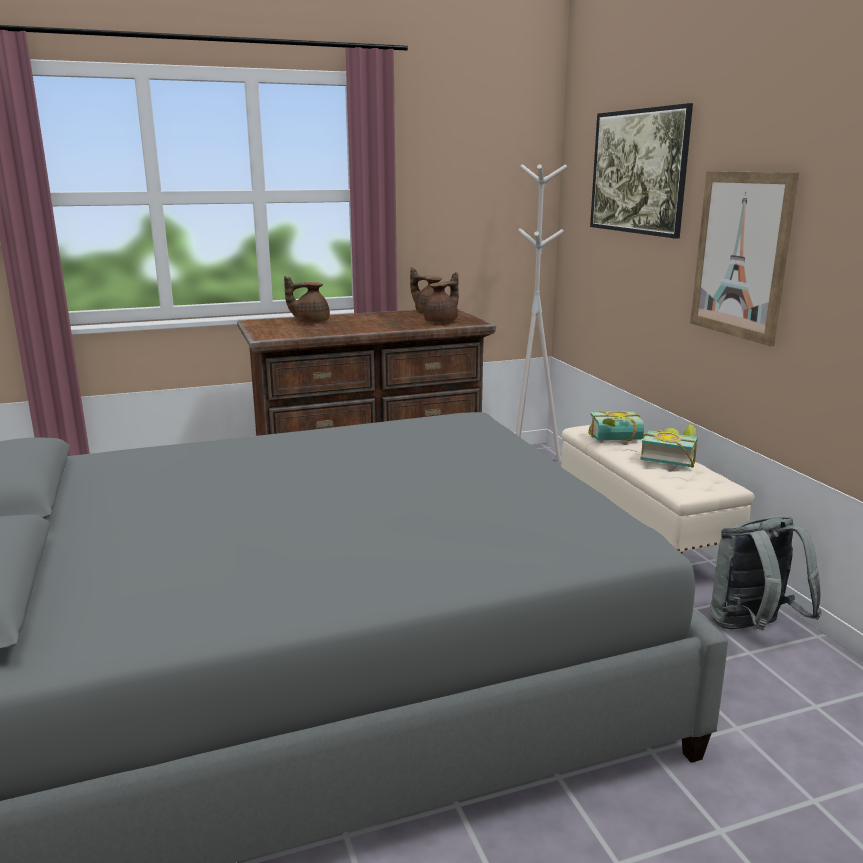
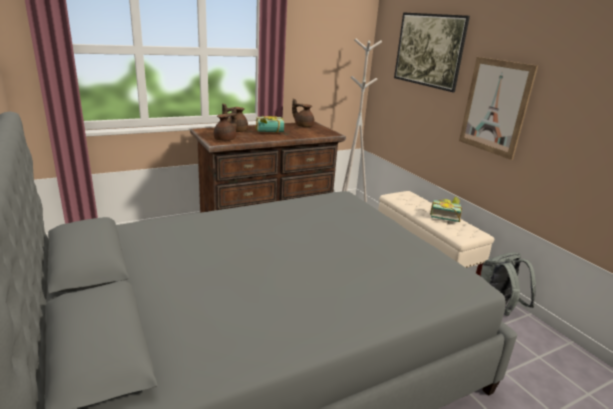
camera: 10 degrees left, 5 degrees up
brown teapot [424,272,459,323] -> brown teapot moved to [214,107,237,141]
book [588,410,644,441] -> book moved to [255,116,284,133]

